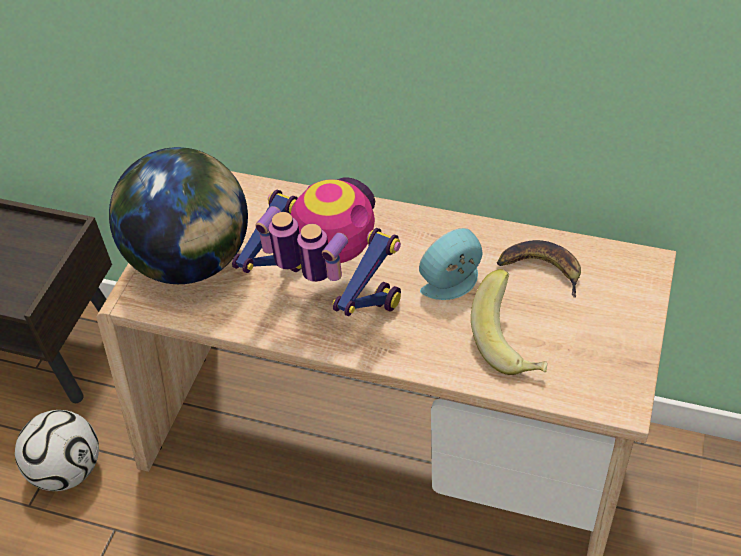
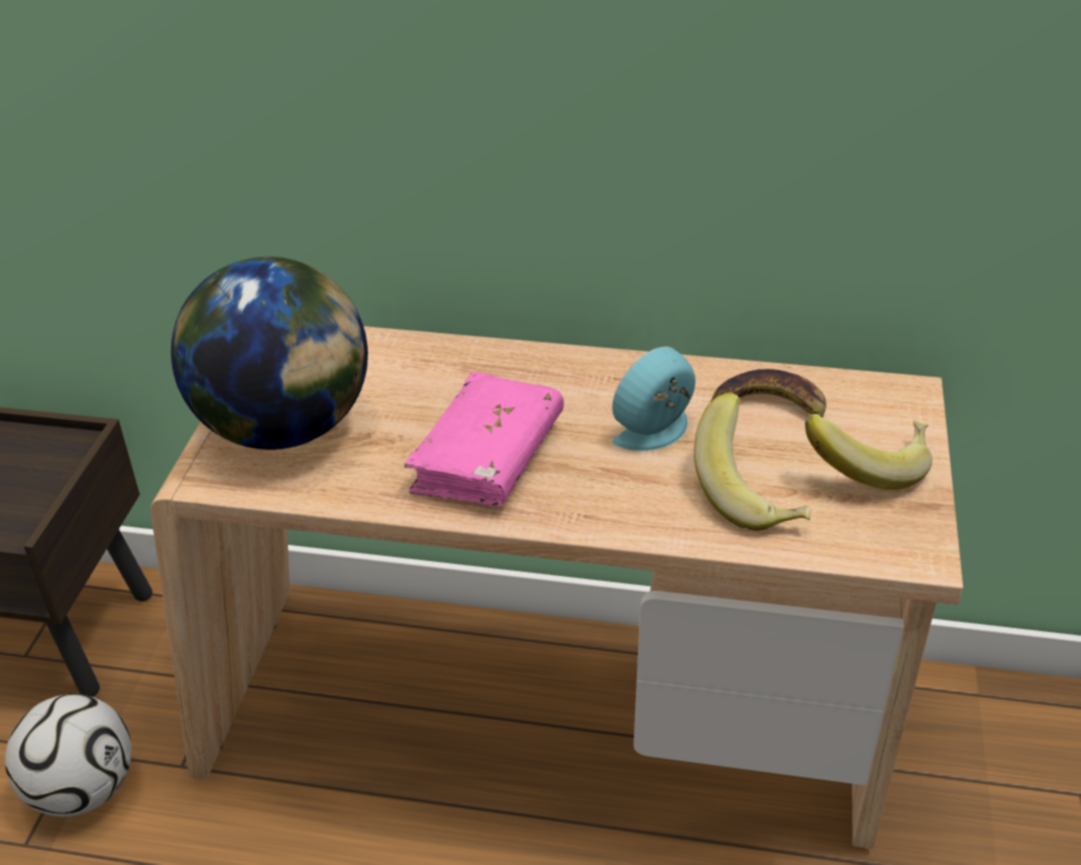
camera: 10 degrees left, 10 degrees down
toy robot [232,177,401,316] -> pink book [404,372,564,506]
none -> banana [805,414,932,490]

